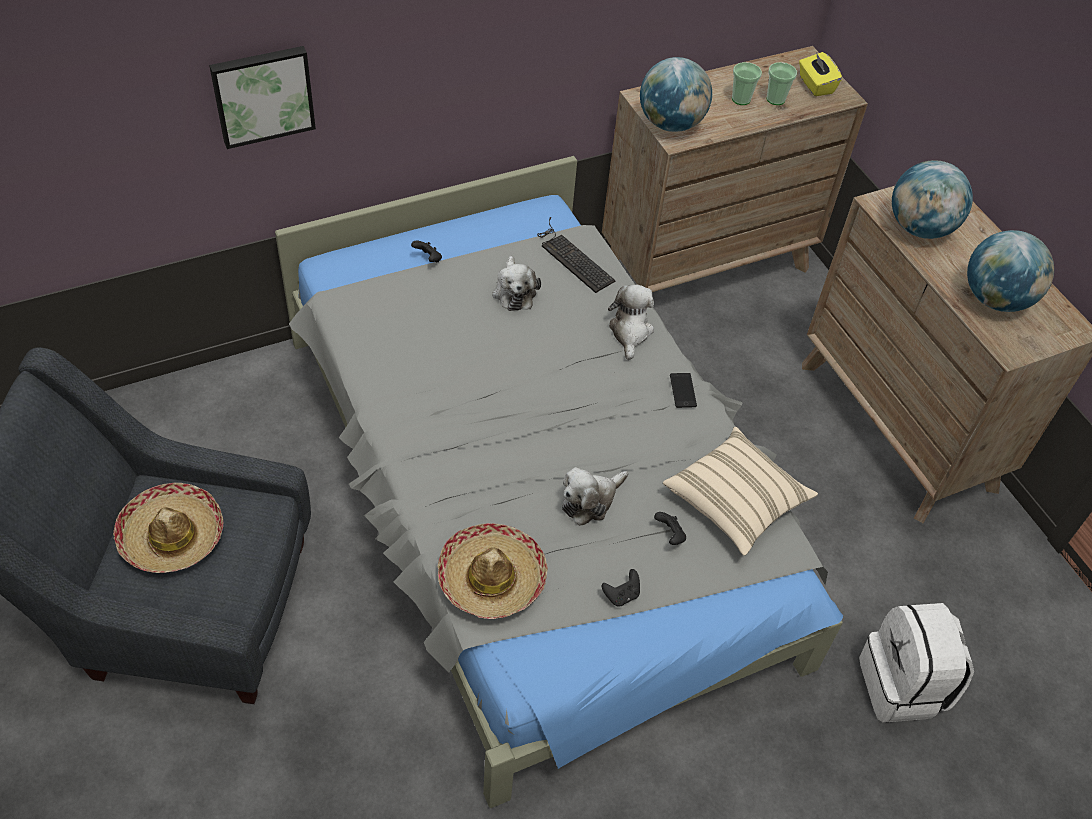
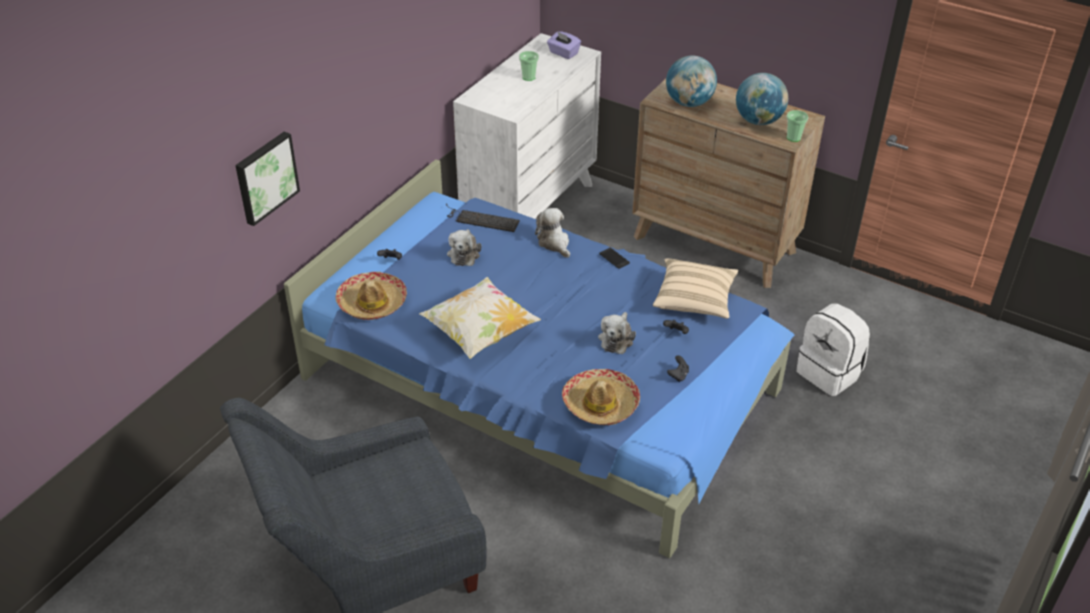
camera: 30 degrees left, 10 degrees down
hat [113,483,223,573] -> hat moved to [335,272,407,320]
grey bed [275,156,843,808] -> blue bed [284,159,794,558]
plush toy [492,256,541,311] -> plush toy turned 45 degrees clockwise [447,229,482,266]
brown dresser [602,46,868,293] -> white dresser [453,33,601,219]
globe [640,57,712,132] -> none
cup [767,62,797,105] -> cup moved to [787,110,808,142]
yellow tissue box [799,52,842,96] -> purple tissue box [547,31,581,59]
none -> pillow [419,277,541,359]

